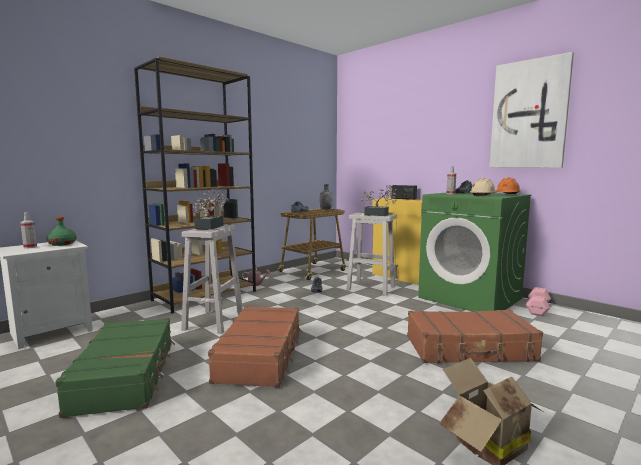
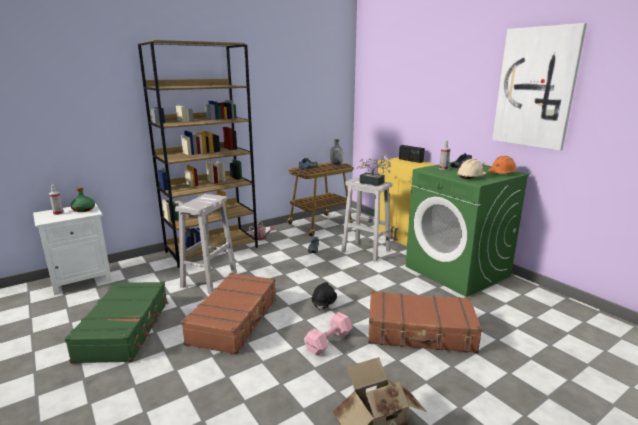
camera: 10 degrees right, 10 degrees up
potted plant [193,188,229,230] -> none
pink dumbbell [526,287,551,316] -> pink dumbbell moved to [304,312,353,356]
none -> black hard hat [311,282,337,311]

